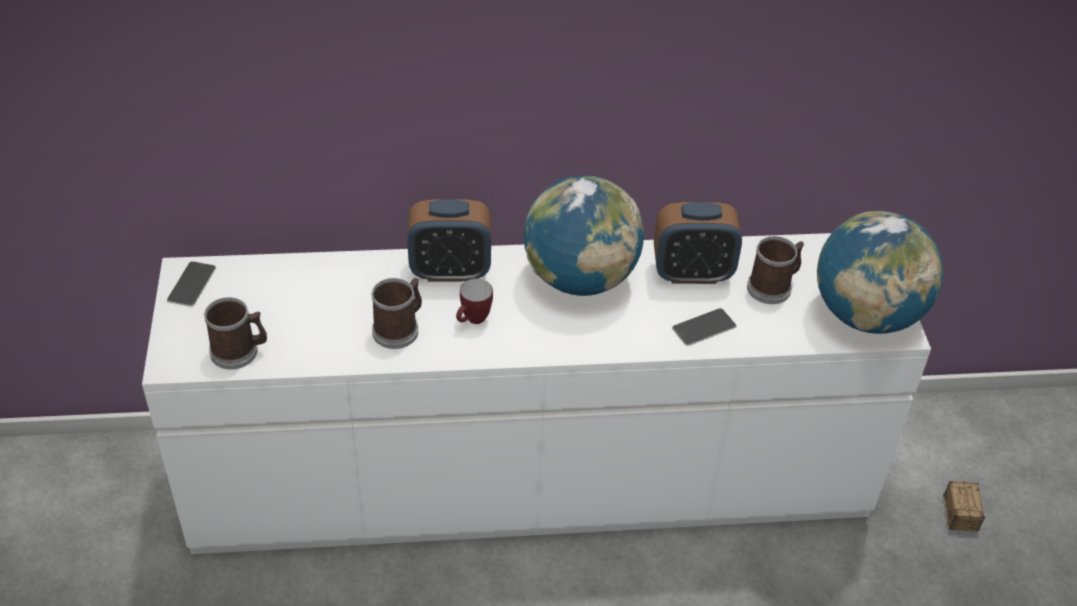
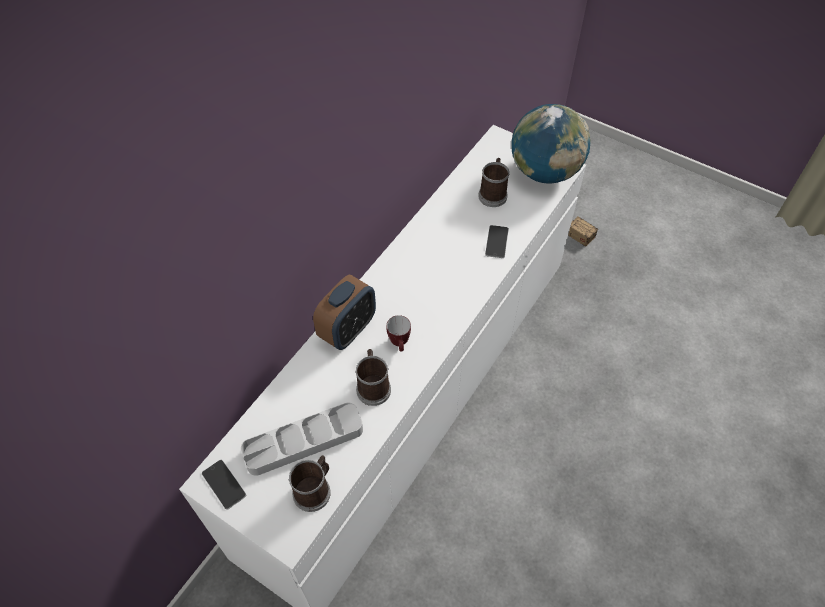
camera: 50 degrees left, 10 degrees up
globe [524,175,644,296] -> none
alarm clock [654,202,742,284] -> none
none -> grey tray [241,403,363,476]

